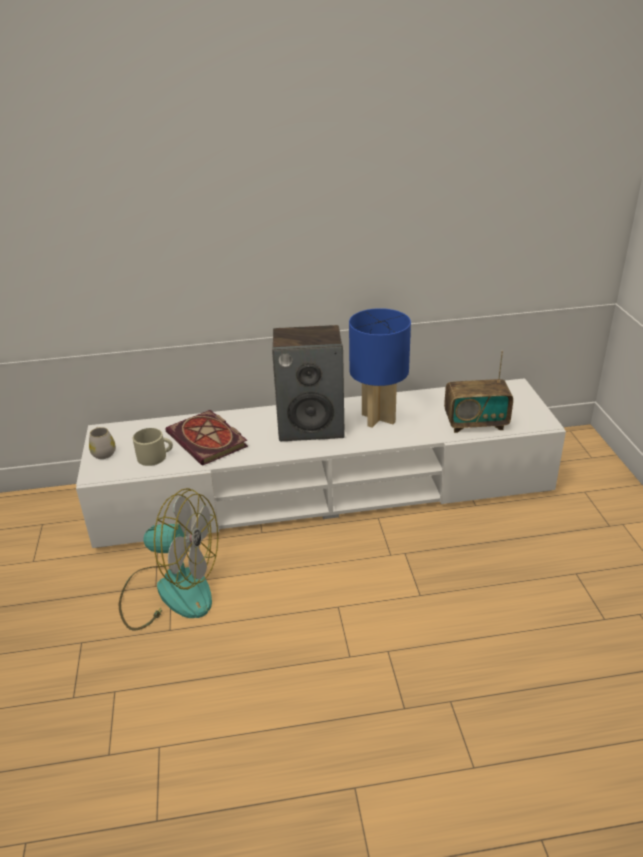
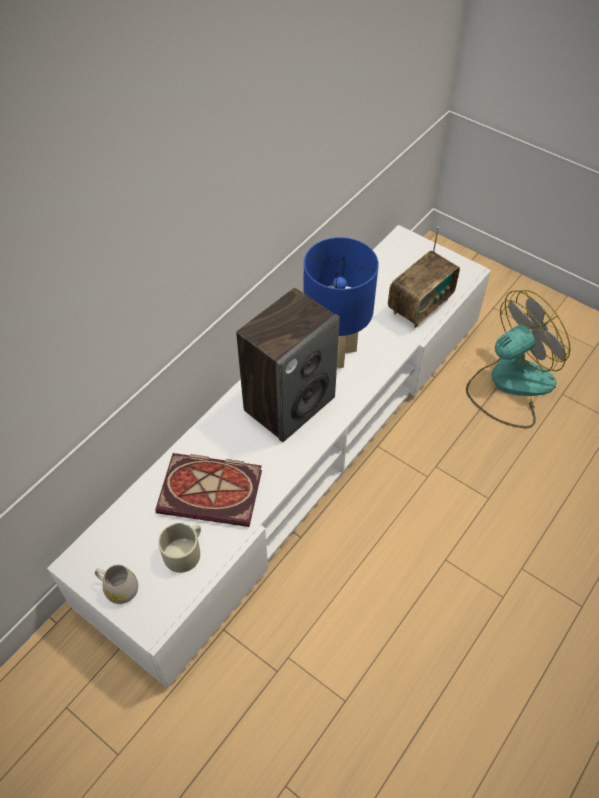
camera: 45 degrees left, 20 degrees up
fan [119,488,218,631] -> fan moved to [466,290,571,428]

